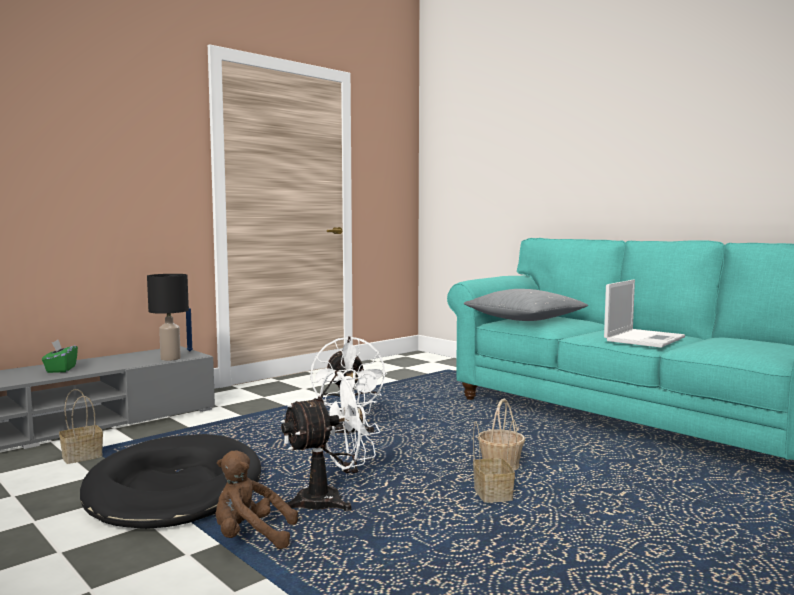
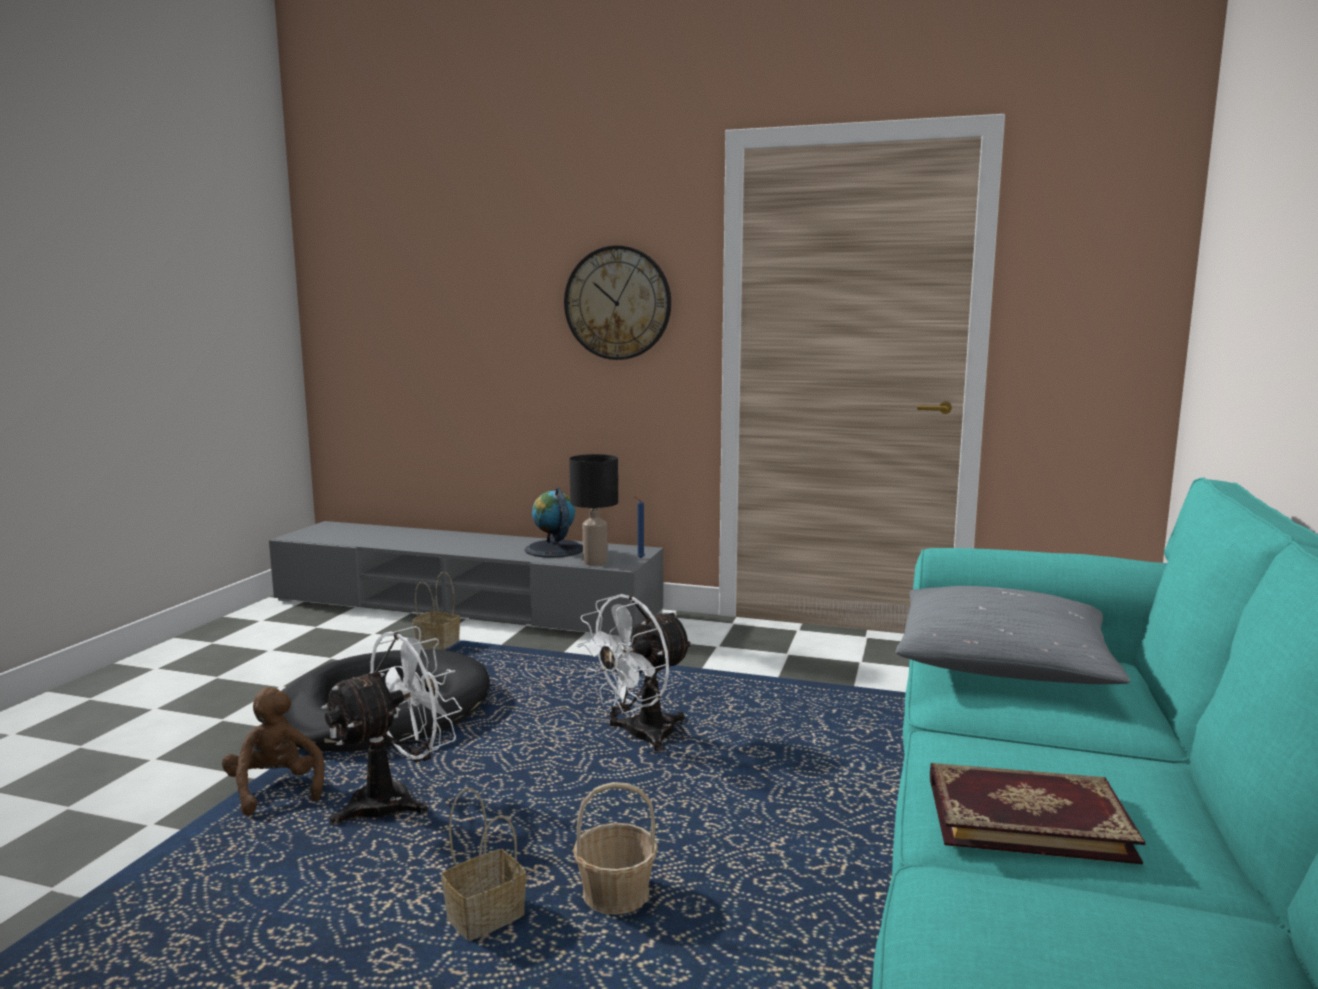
camera: 60 degrees right, 5 degrees up
green tissue box [42,340,78,373] -> none
white fan [281,369,381,511] -> white fan turned 75 degrees counterclockwise [321,626,462,825]
laptop [604,279,685,348] -> book [930,763,1145,864]
none -> globe [525,487,583,558]
none -> wall clock [564,245,671,360]

